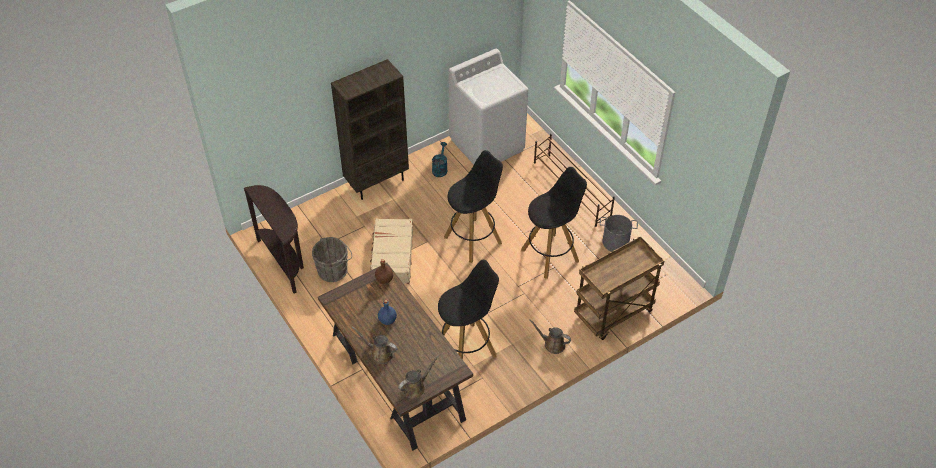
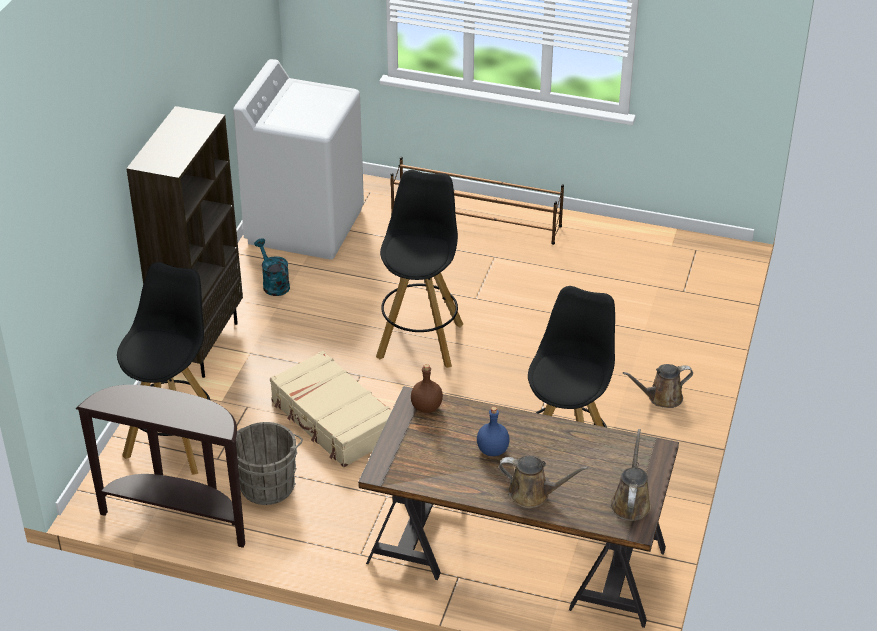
camera: 40 degrees left, 10 degrees down
brown watering can [352,326,398,364] -> brown watering can turned 150 degrees counterclockwise [499,456,588,508]
black stool [521,167,587,279] -> black stool moved to [117,262,210,475]
brown cart [574,237,664,340] -> none
grey bucket [600,215,638,252] -> none

